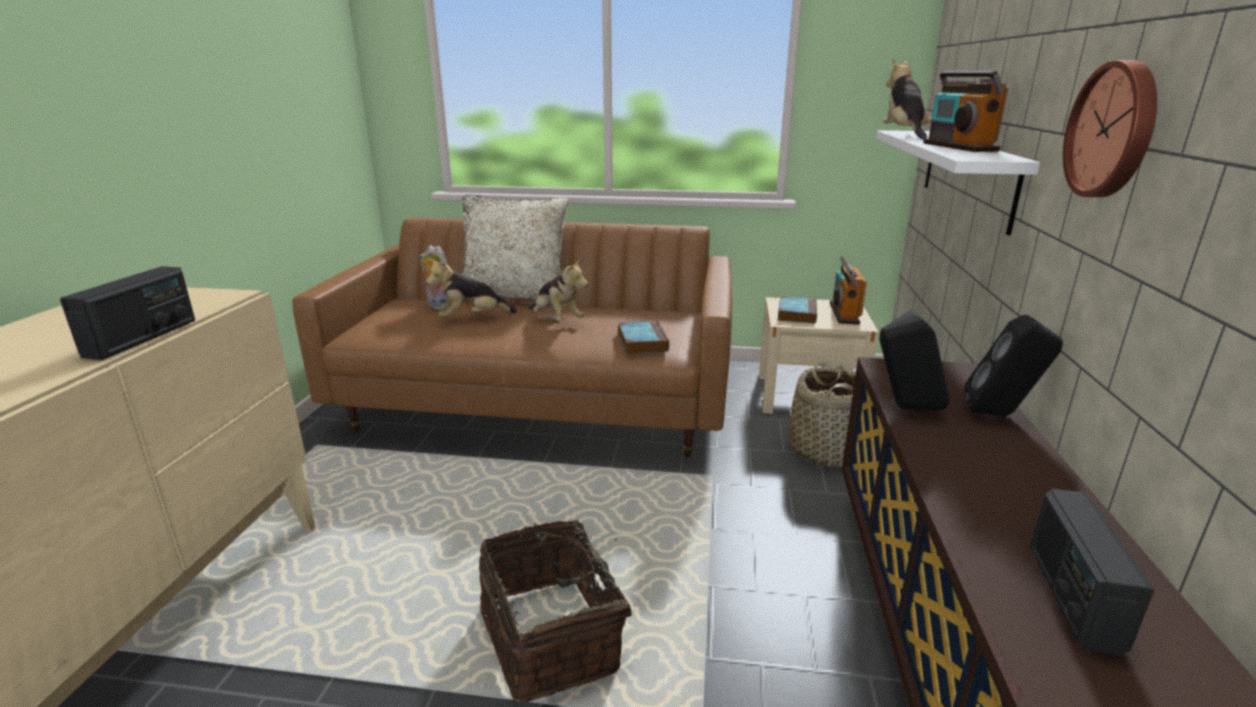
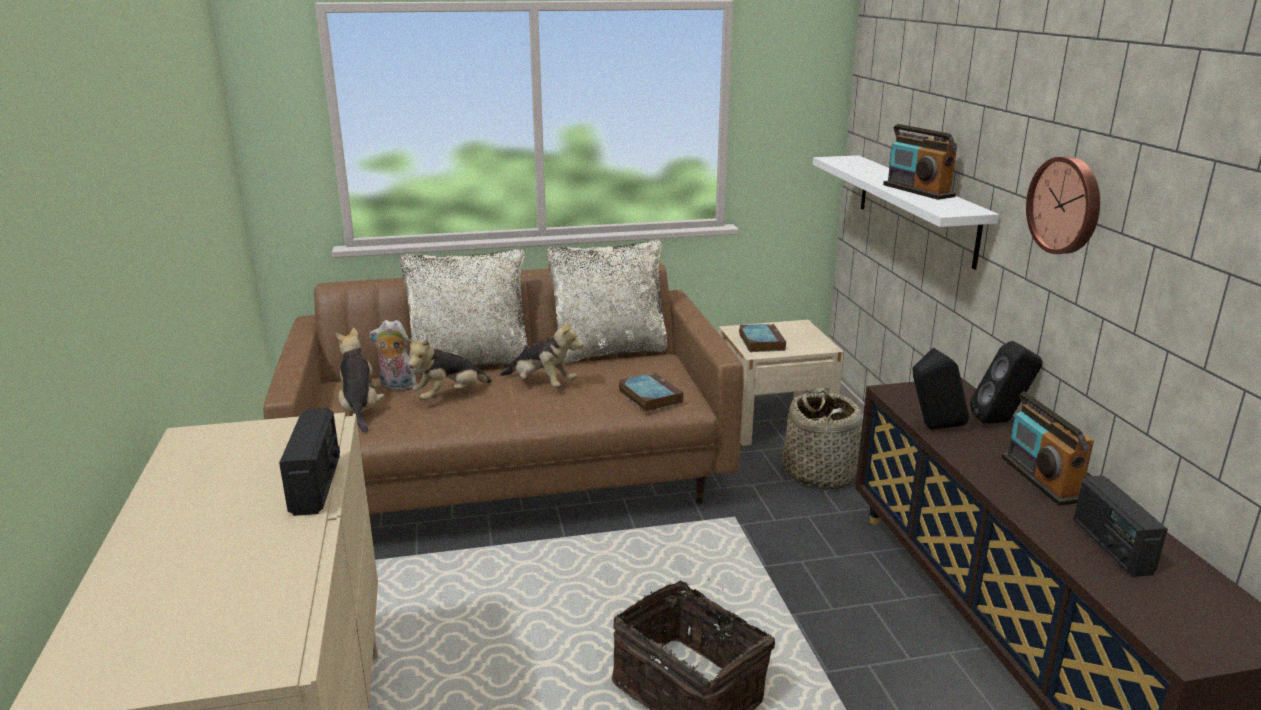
camera: 20 degrees left, 0 degrees up
radio [830,256,867,324] -> radio moved to [1002,391,1094,506]
plush toy [883,59,932,140] -> plush toy moved to [335,328,385,433]
none -> beige pillow [546,239,668,364]

